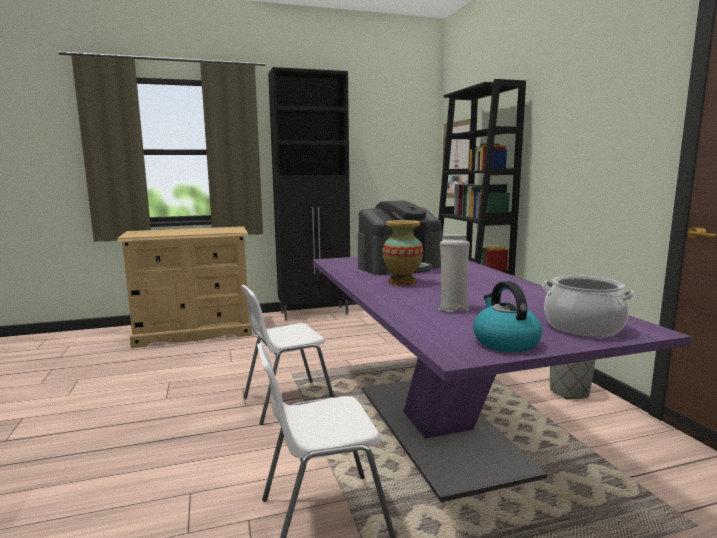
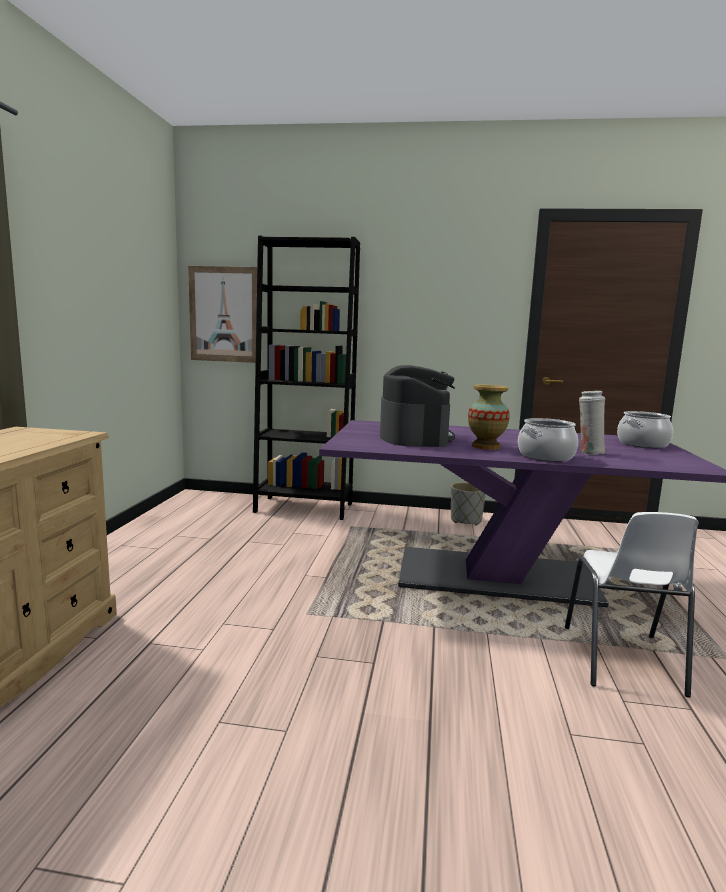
camera: 65 degrees left, 0 degrees up
white chair [241,285,334,425] -> none
black cabinet [268,67,351,320] -> none
kettle [473,281,542,352] -> none
none -> cooking pot [518,418,578,461]

